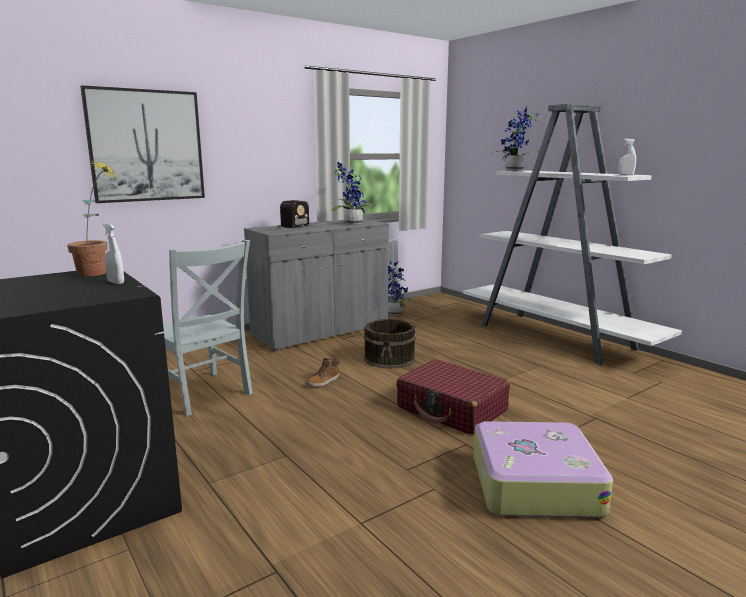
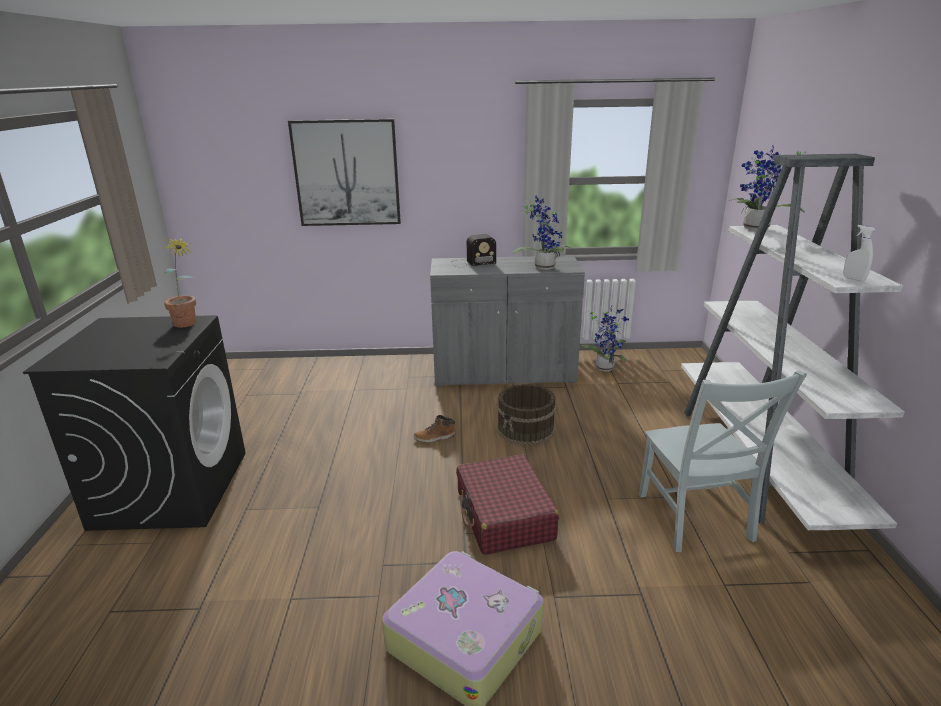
camera: 35 degrees right, 10 degrees up
white spray bottle [103,224,124,284] -> none
grey chair [163,240,253,416] -> grey chair moved to [639,371,807,552]

